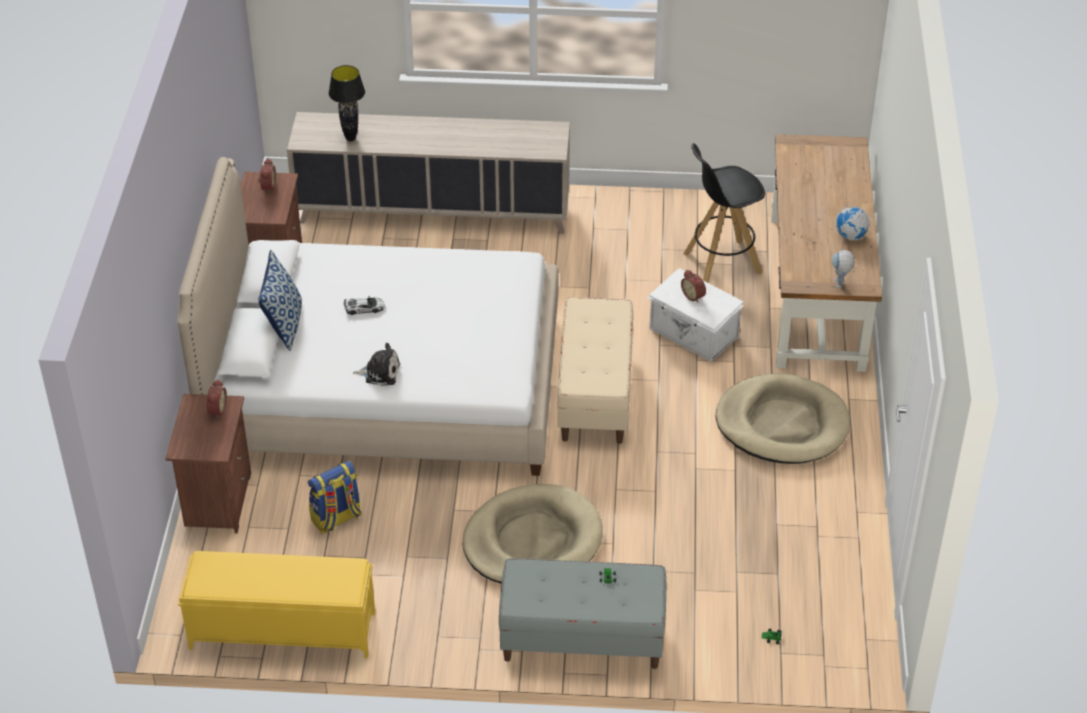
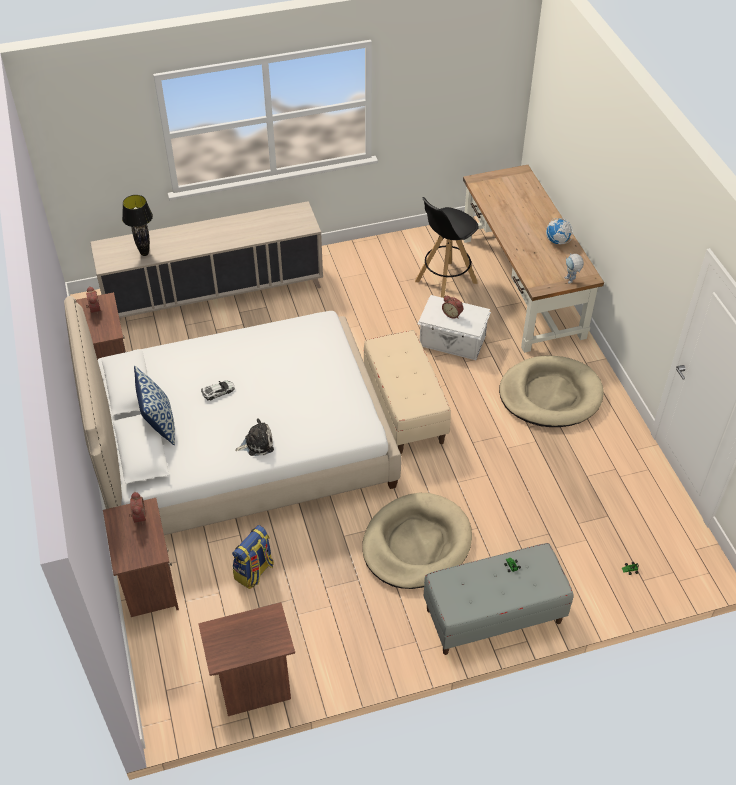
camera: 20 degrees left, 5 degrees up
yellow bench [178,551,375,658] -> brown nightstand [198,602,295,716]

